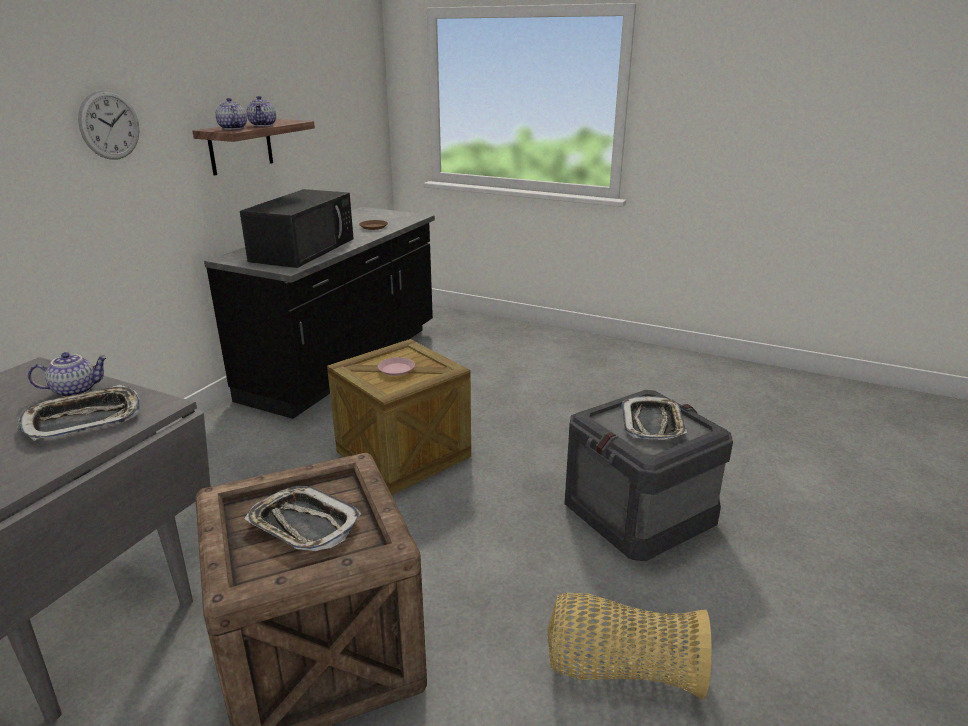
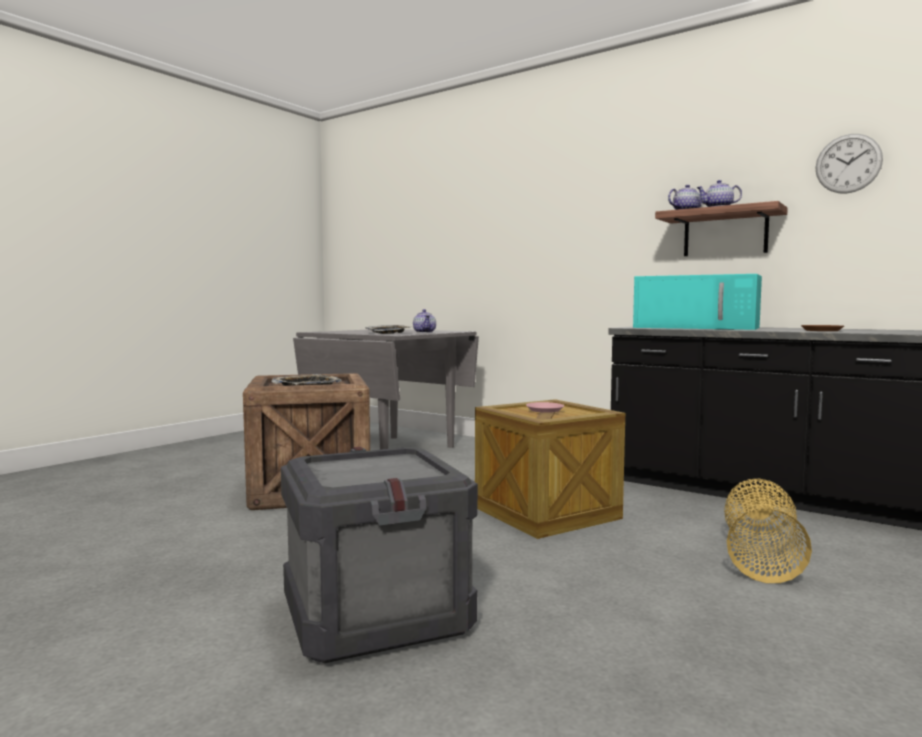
camera: 100 degrees right, 20 degrees down
wall clock [78,90,140,160] -> wall clock moved to [815,134,883,194]
black microwave [240,189,354,268] -> turquoise microwave [633,274,762,330]
basket [547,593,712,700] -> basket moved to [724,479,812,583]
tray [622,396,687,440] -> none

